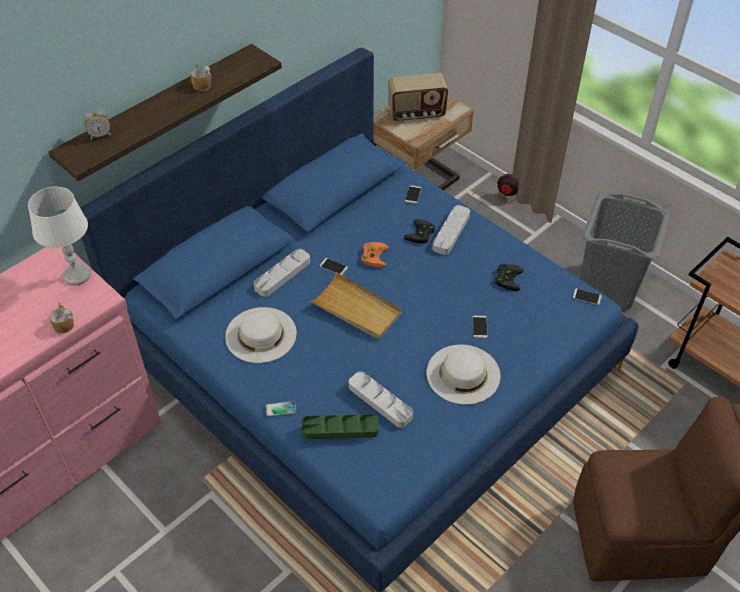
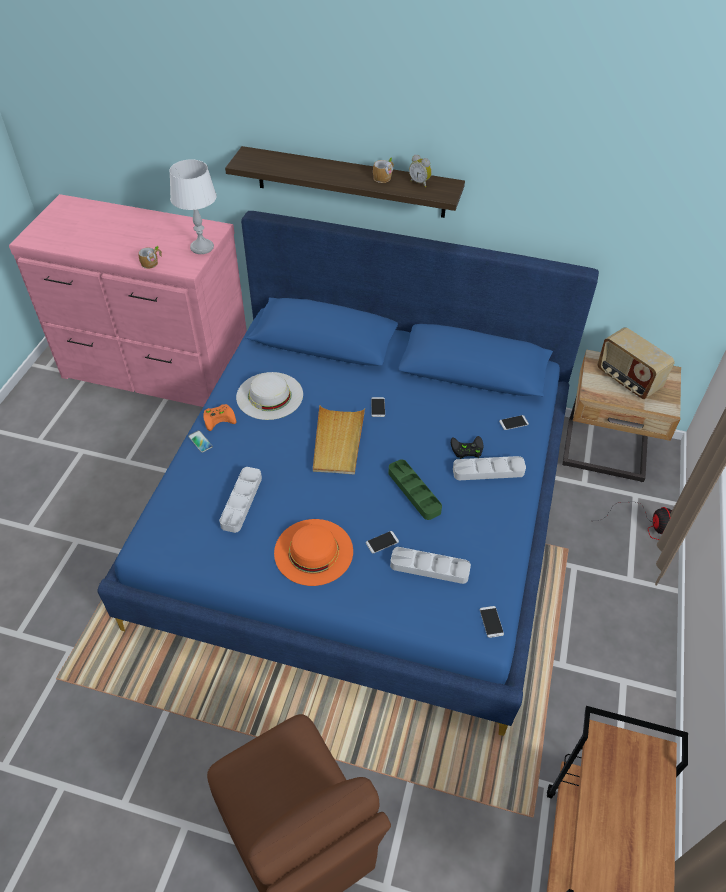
camera: 60 degrees right, 0 degrees up
alarm clock [84,109,111,140] -> alarm clock moved to [409,155,432,187]
grey tray [254,249,310,297] -> grey tray moved to [390,547,471,584]
green tray [302,414,379,439] -> green tray moved to [389,459,442,520]
orange game controller [361,242,389,268] -> orange game controller moved to [203,404,236,431]
white hat [427,345,501,405] -> orange hat [274,519,353,586]
black game controller [495,264,523,291] -> none
grey laundry basket [580,193,670,310] -> none

